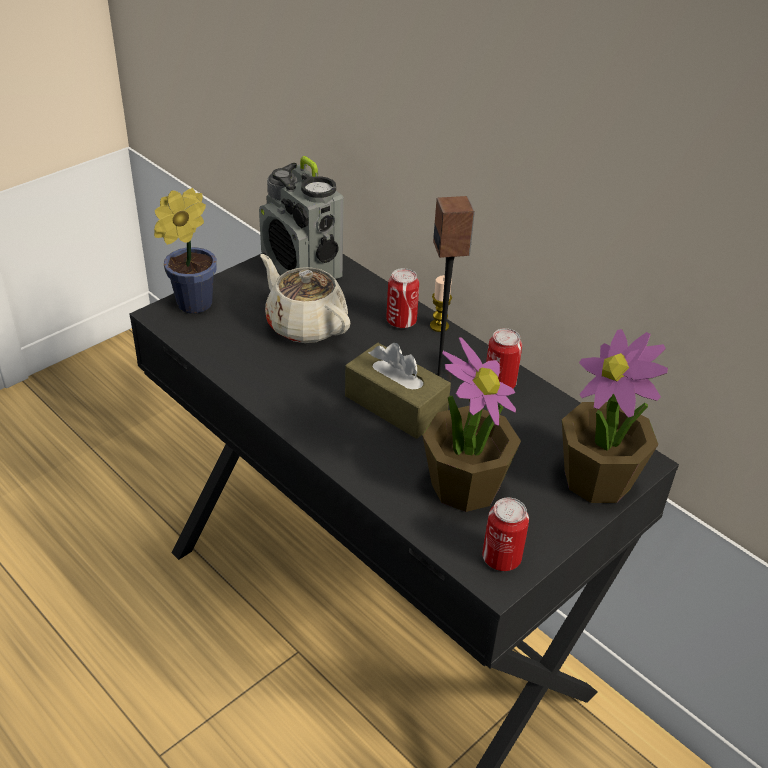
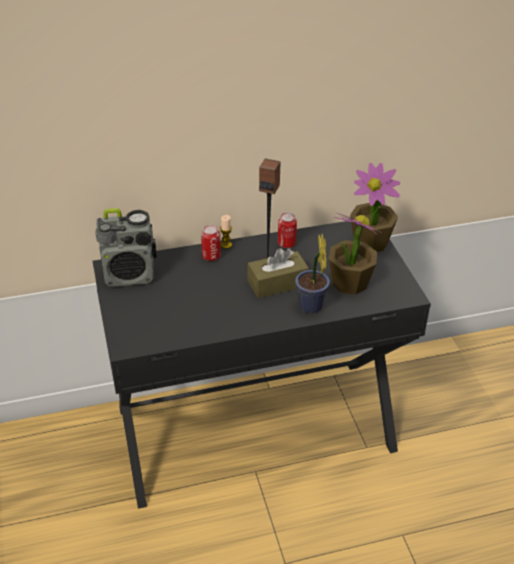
camera: 60 degrees left, 0 degrees up
potted plant [154,188,217,314] -> potted plant moved to [295,234,330,314]
beige teapot [260,254,350,343] -> none
can [482,497,529,571] -> none

